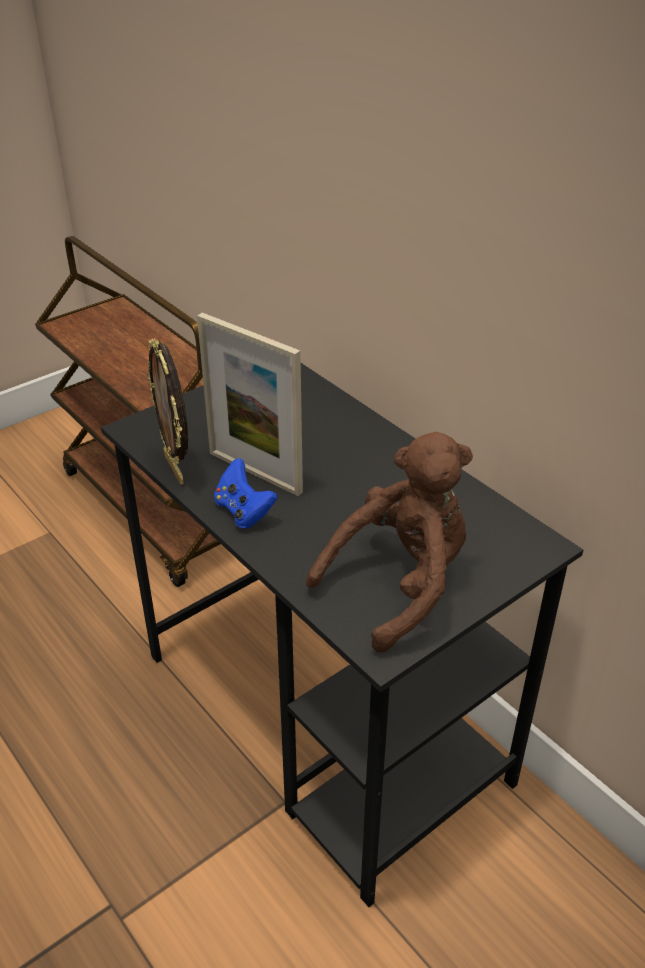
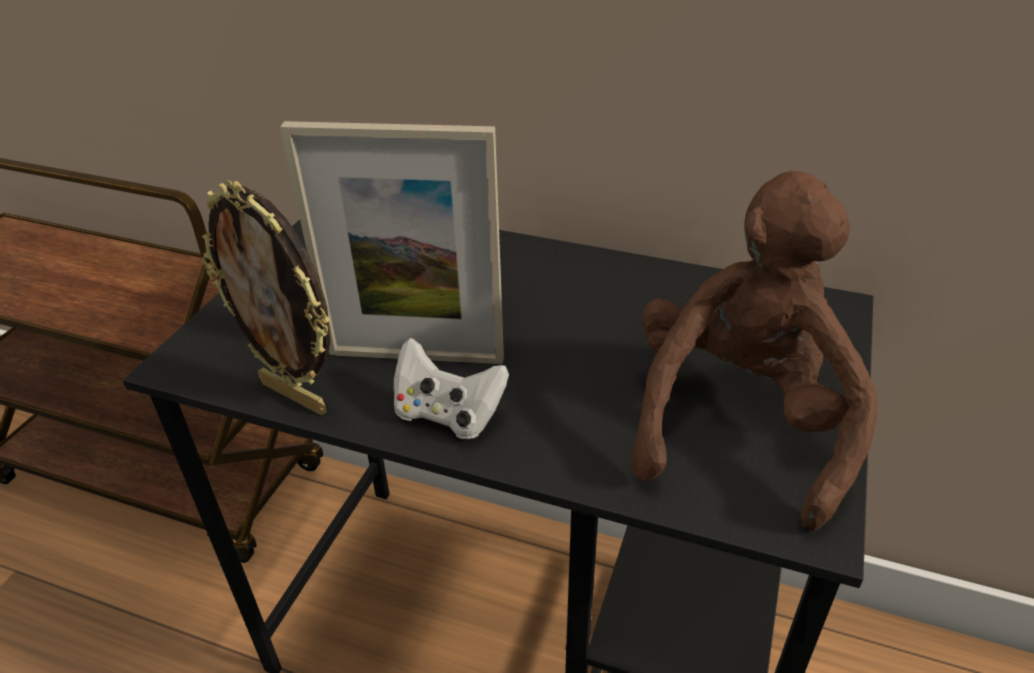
camera: 30 degrees left, 0 degrees up
blue game controller [214,458,277,529] -> white game controller [394,338,509,439]

